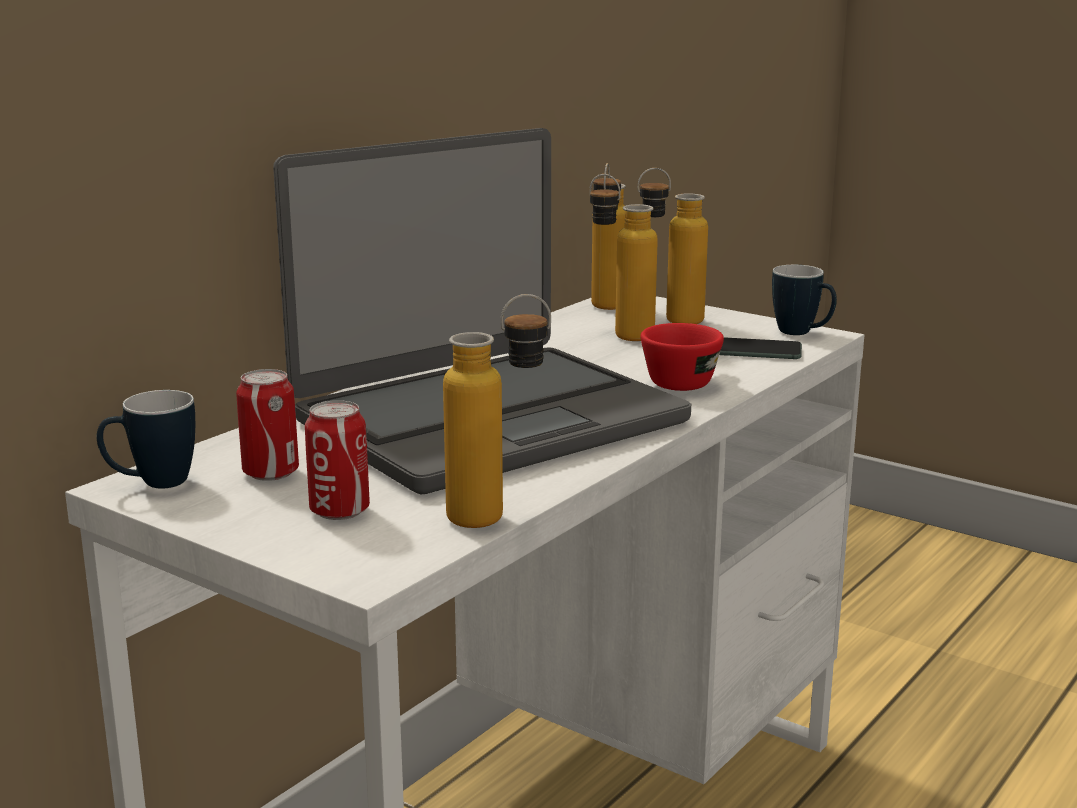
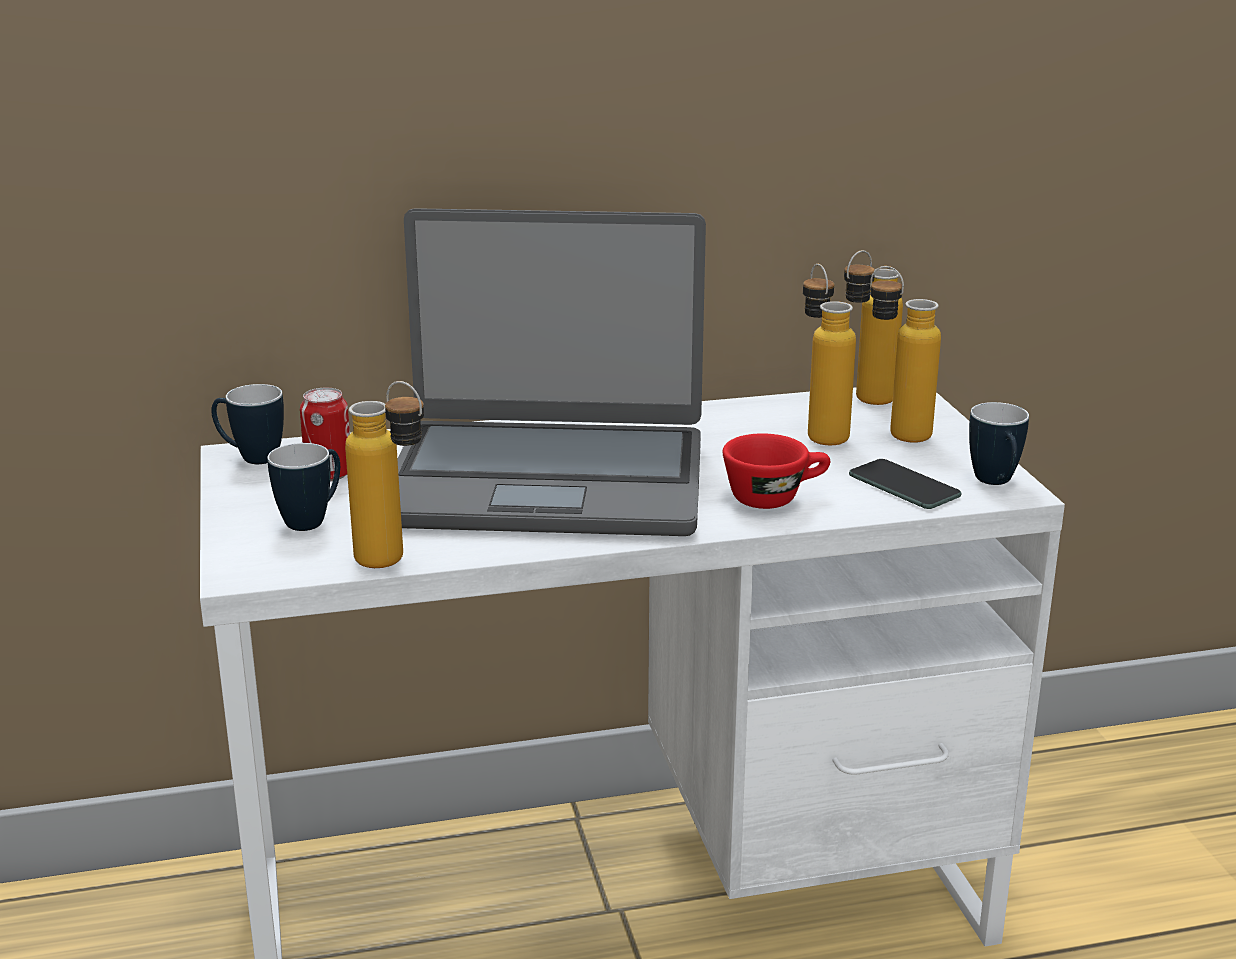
camera: 40 degrees right, 5 degrees up
can [305,400,370,520] -> mug [267,443,340,531]

